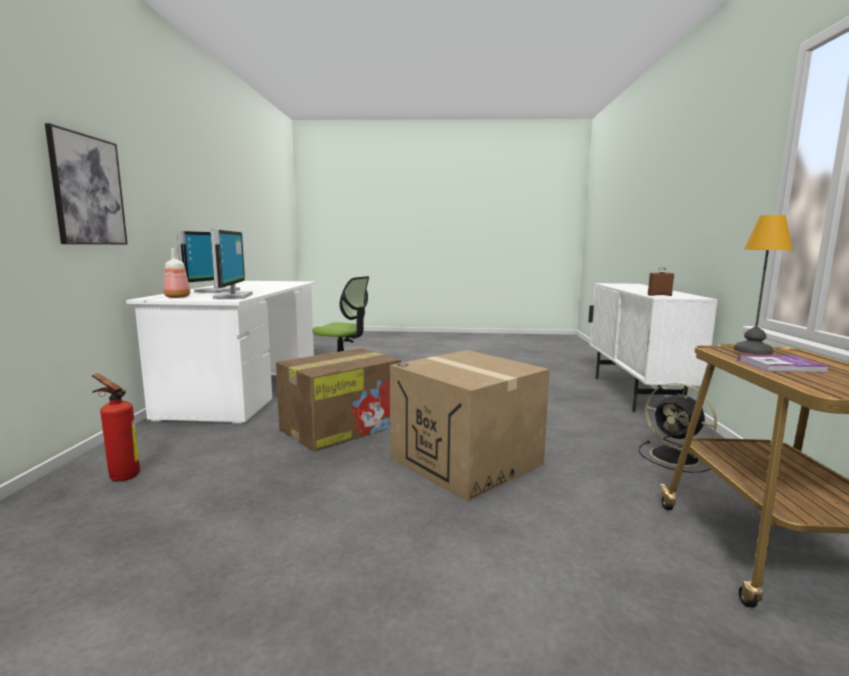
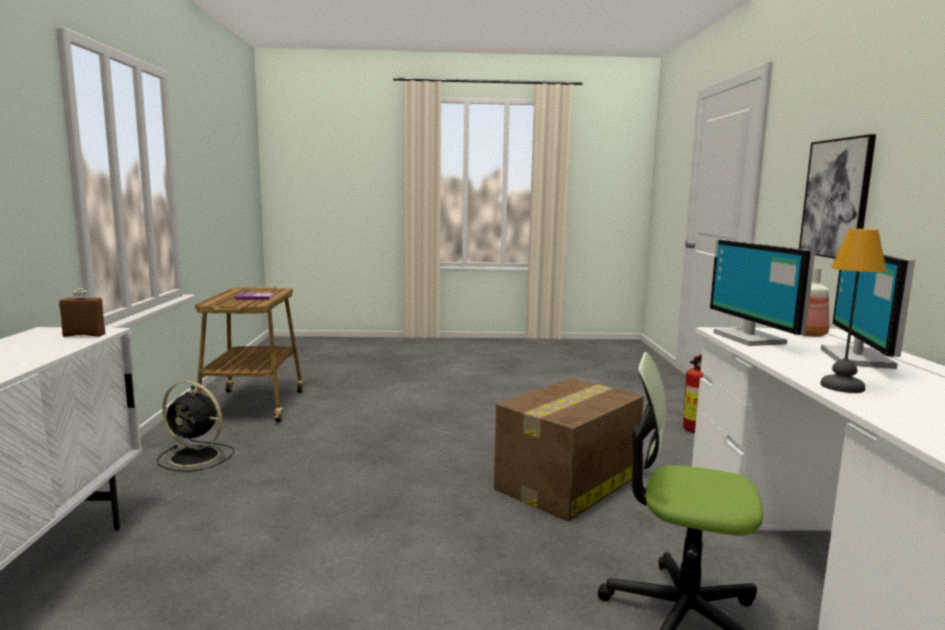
camera: 175 degrees right, 0 degrees up
cardboard box [390,350,550,502] -> none
black fan [638,383,717,473] -> black fan turned 150 degrees clockwise [157,381,234,472]
table lamp [734,215,792,355] -> table lamp moved to [820,229,886,393]

